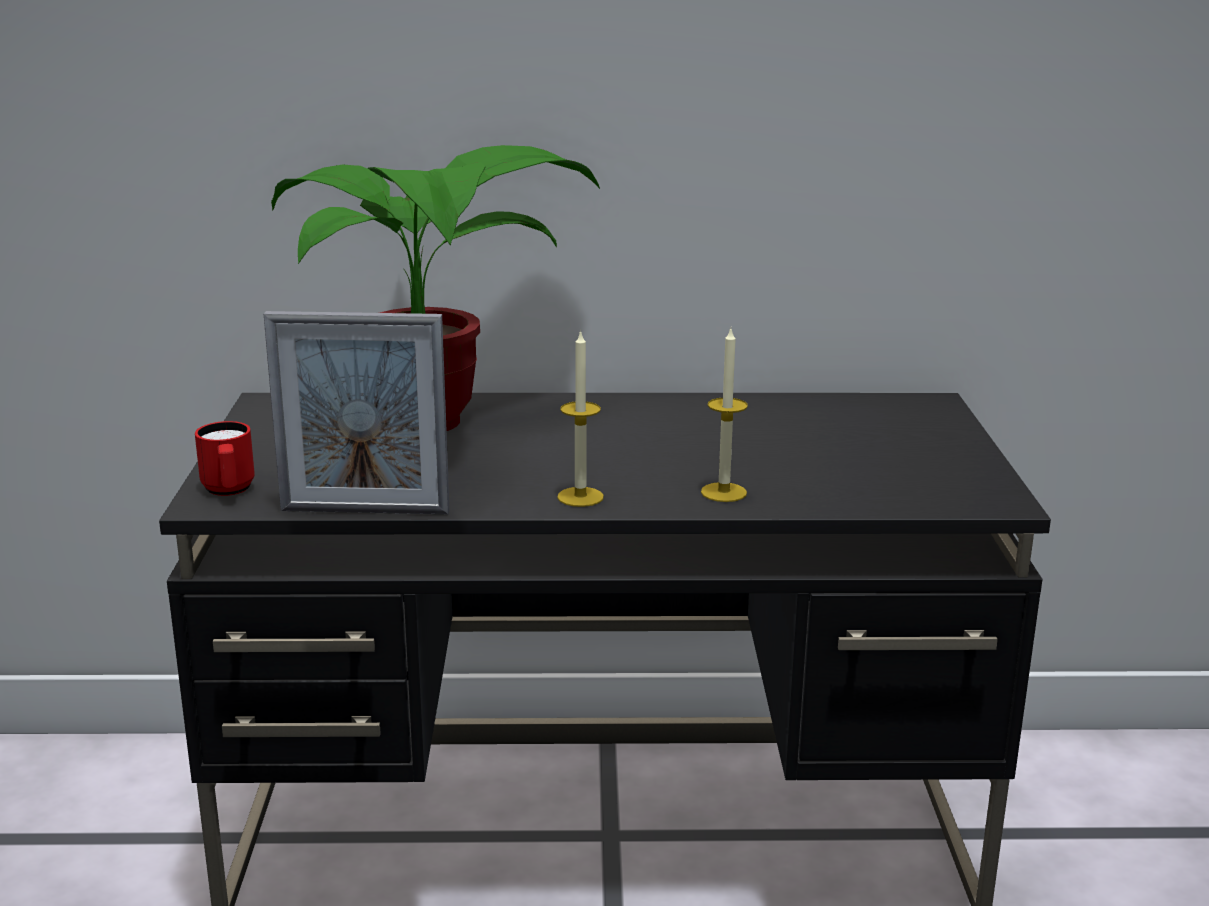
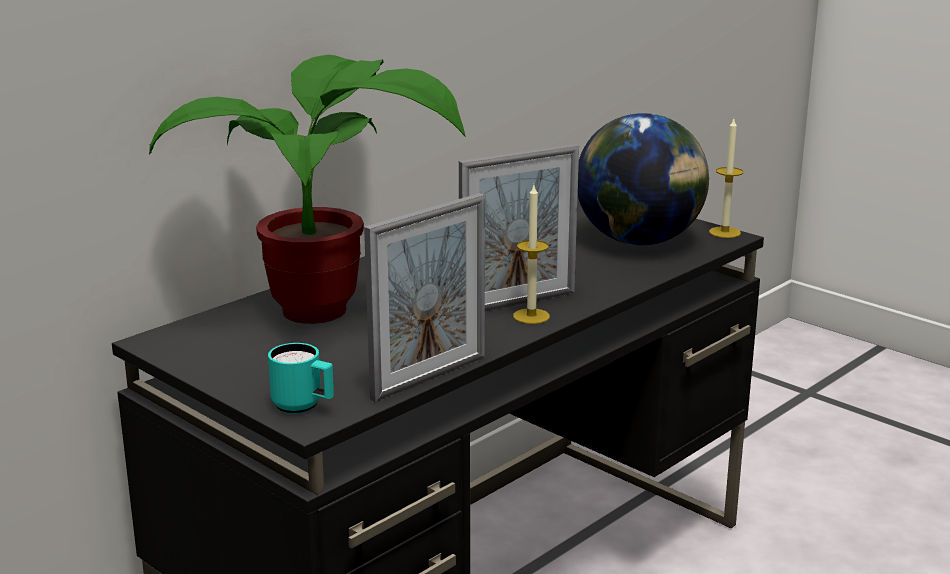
camera: 45 degrees left, 0 degrees up
red mug [195,421,255,496] -> turquoise mug [268,343,334,414]
candle [701,329,748,502] -> candle moved to [709,119,743,238]
none -> picture frame [459,144,579,311]
none -> globe [578,113,709,245]

